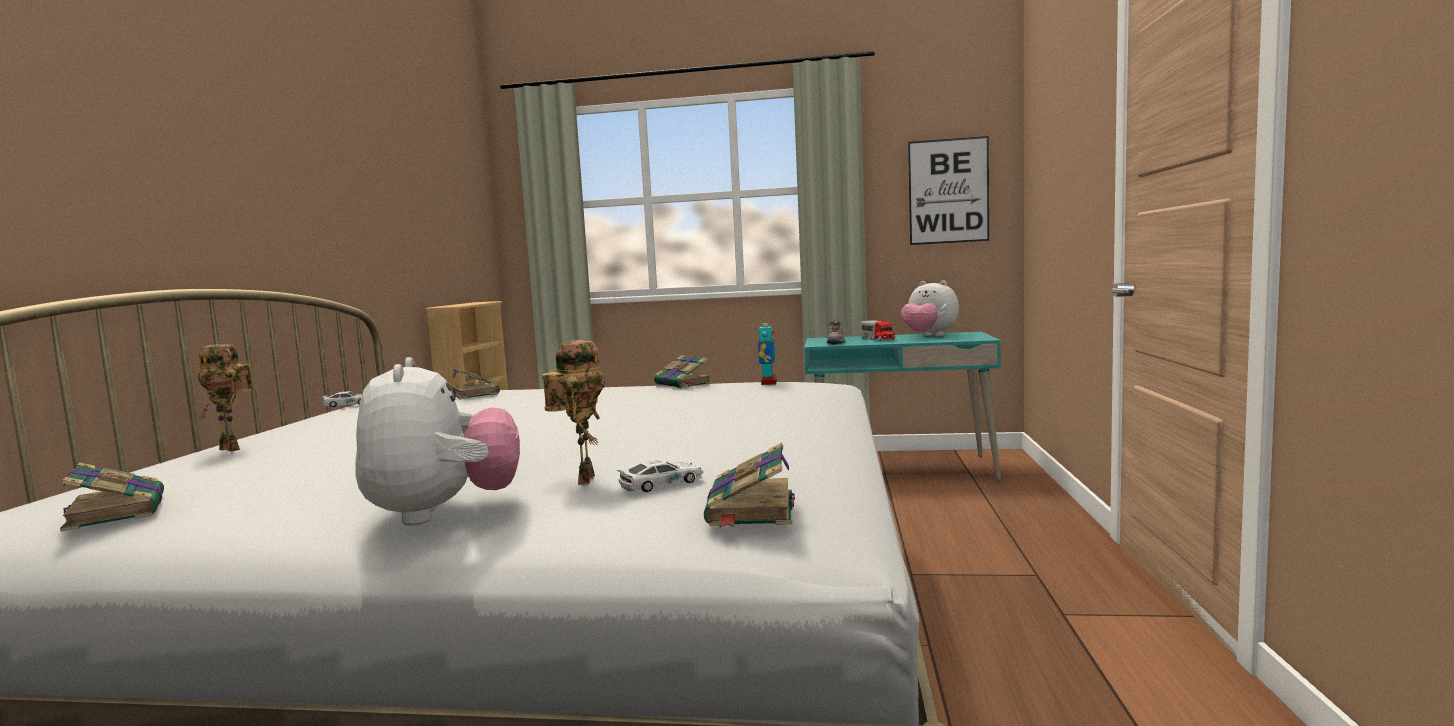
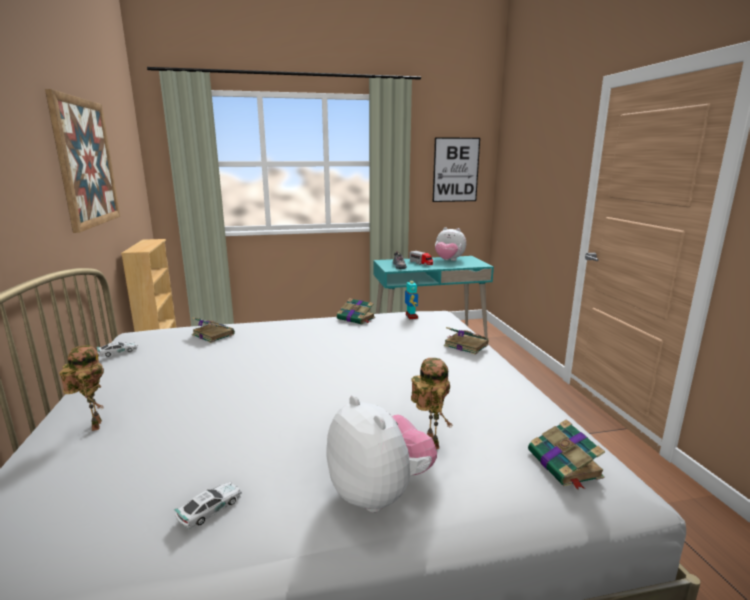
camera: 20 degrees left, 10 degrees up
book [60,462,164,532] -> book moved to [444,327,488,355]
toy robot [197,344,254,451] -> toy robot turned 120 degrees counterclockwise [59,345,104,431]
toy car [617,459,704,492] -> toy car moved to [174,482,242,529]
none -> picture [45,89,120,233]

